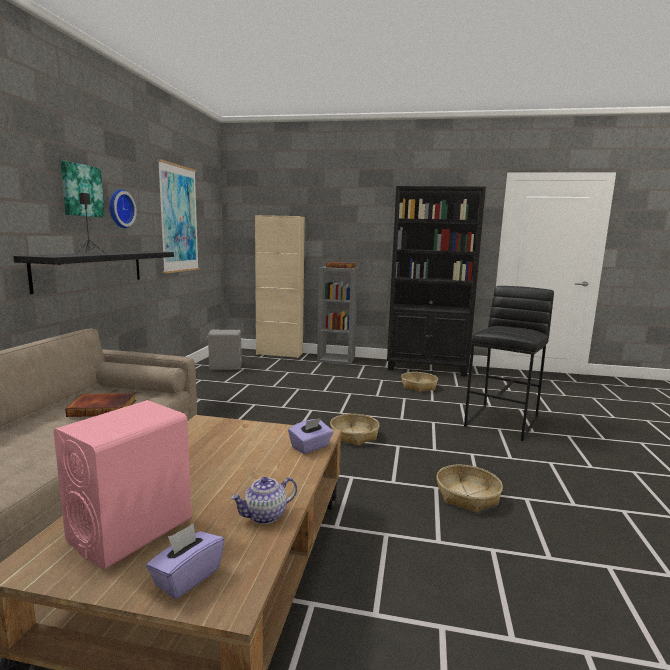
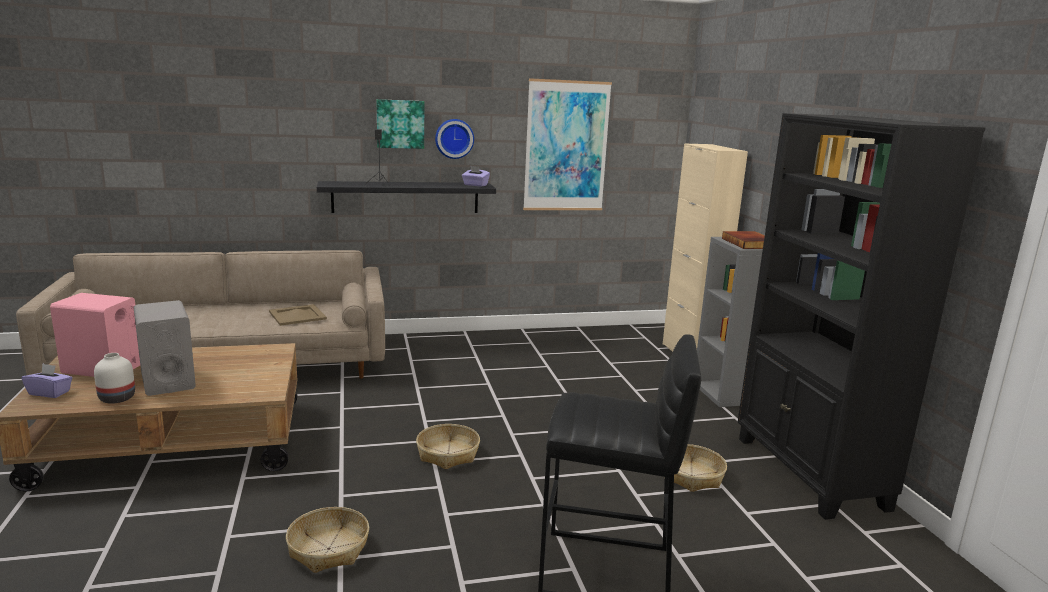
camera: 65 degrees right, 5 degrees up
book [65,393,136,417] -> beige tray [269,304,327,326]
grey speaker [206,330,242,370] -> grey speaker moved to [134,300,196,396]
teapot [230,477,297,524] -> white vase [94,353,135,404]
purple tissue box [288,418,333,454] -> purple tissue box moved to [462,166,490,187]

